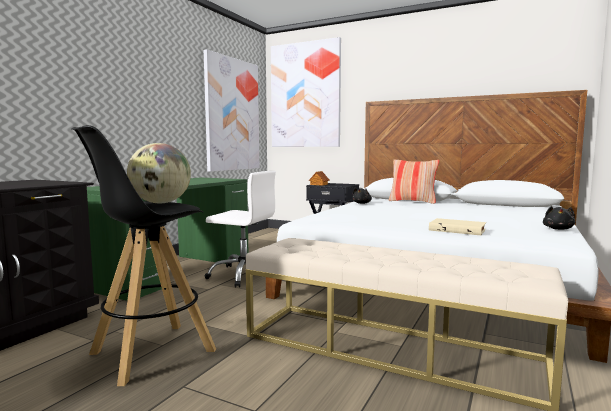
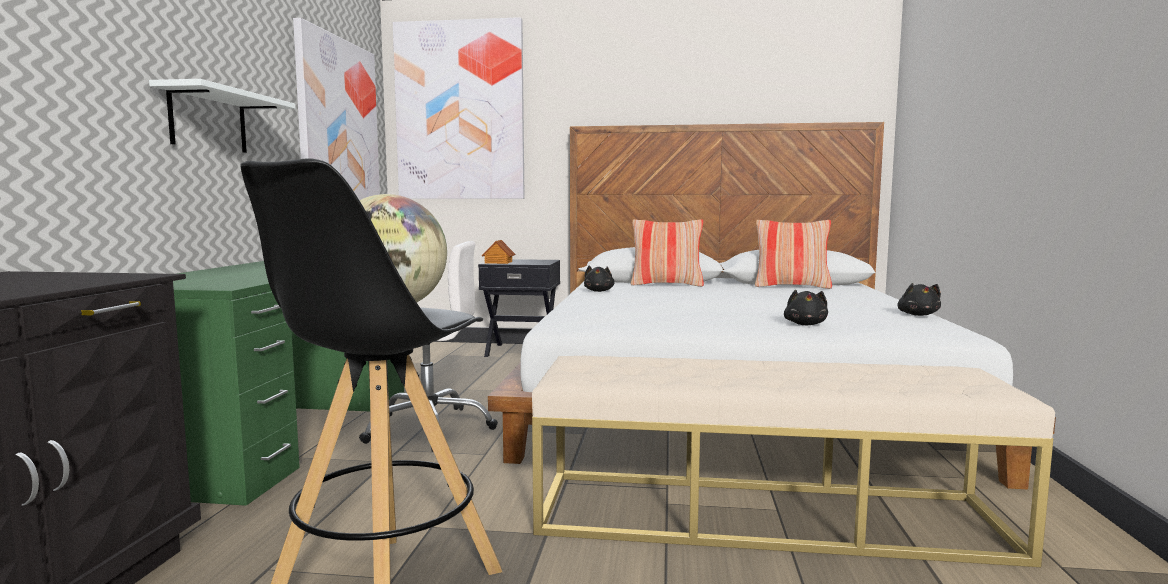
camera: 20 degrees left, 0 degrees up
beige book [429,218,486,235] -> black plush toy [784,290,828,325]
none -> white shelf [149,79,295,153]
none -> pillow [755,220,832,289]

